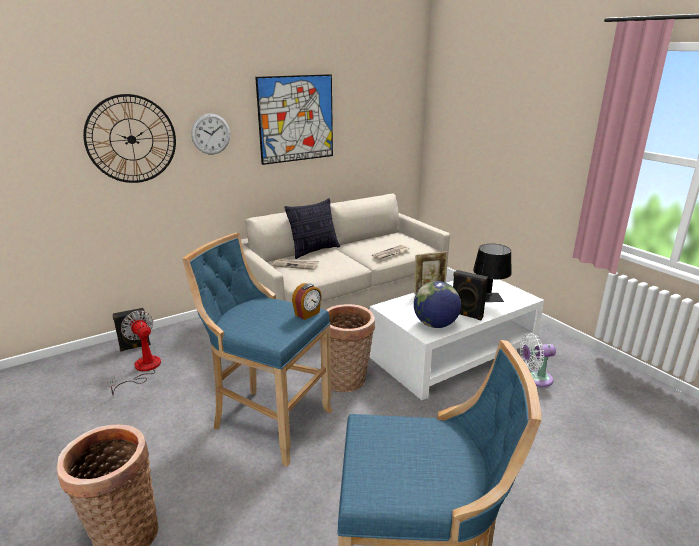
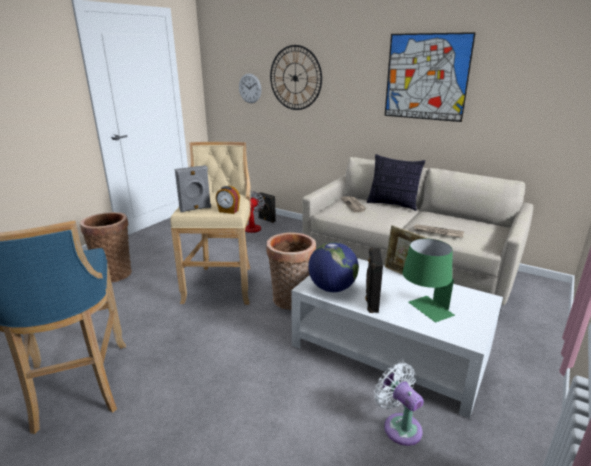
camera: 65 degrees right, 0 degrees up
blue stool [182,233,333,466] -> beige stool [170,142,251,305]
wall clock [191,113,230,155] -> wall clock moved to [239,73,262,103]
black table lamp [473,244,512,302] -> green table lamp [402,239,455,322]
none -> grey speaker [175,165,211,212]

